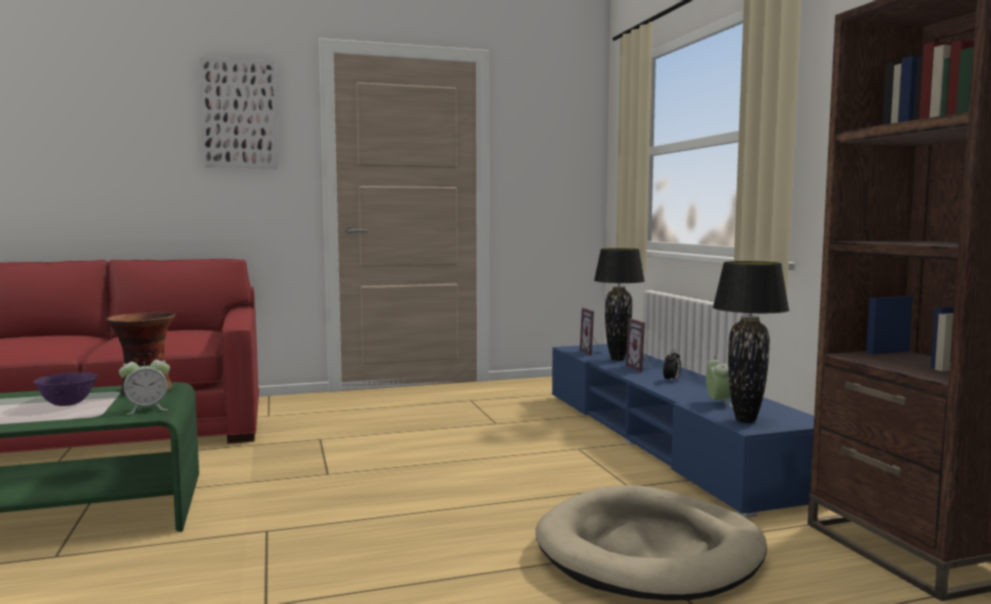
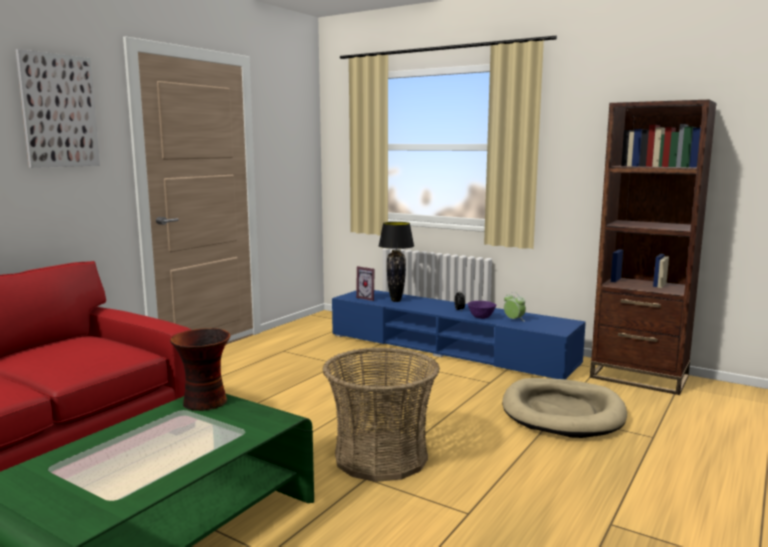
camera: 40 degrees left, 5 degrees up
purple bowl [34,372,98,406] -> purple bowl moved to [468,301,496,319]
alarm clock [119,353,170,415] -> none
picture frame [626,318,651,372] -> none
black table lamp [713,261,789,423] -> none
none -> basket [322,347,440,482]

